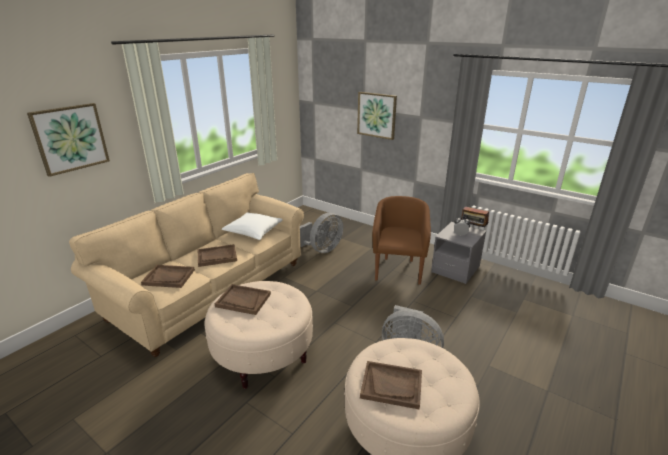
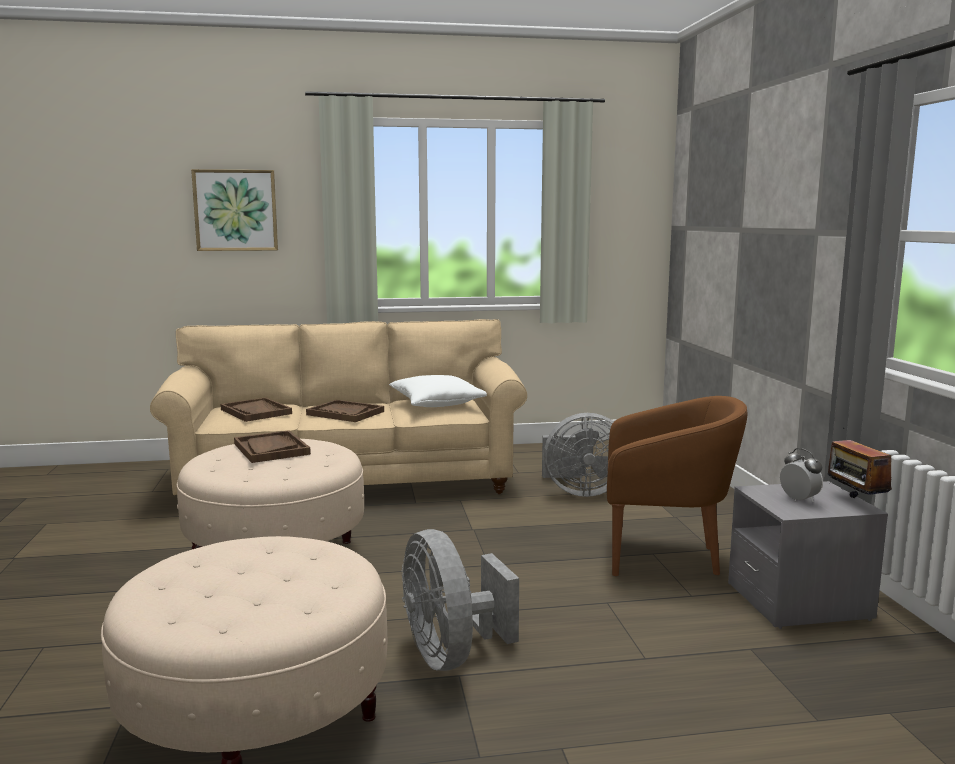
camera: 45 degrees right, 15 degrees down
picture [357,92,397,140] -> none
brown tray [360,361,422,410] -> none
brown armchair [372,196,431,285] -> brown armchair turned 45 degrees clockwise [607,396,747,576]

